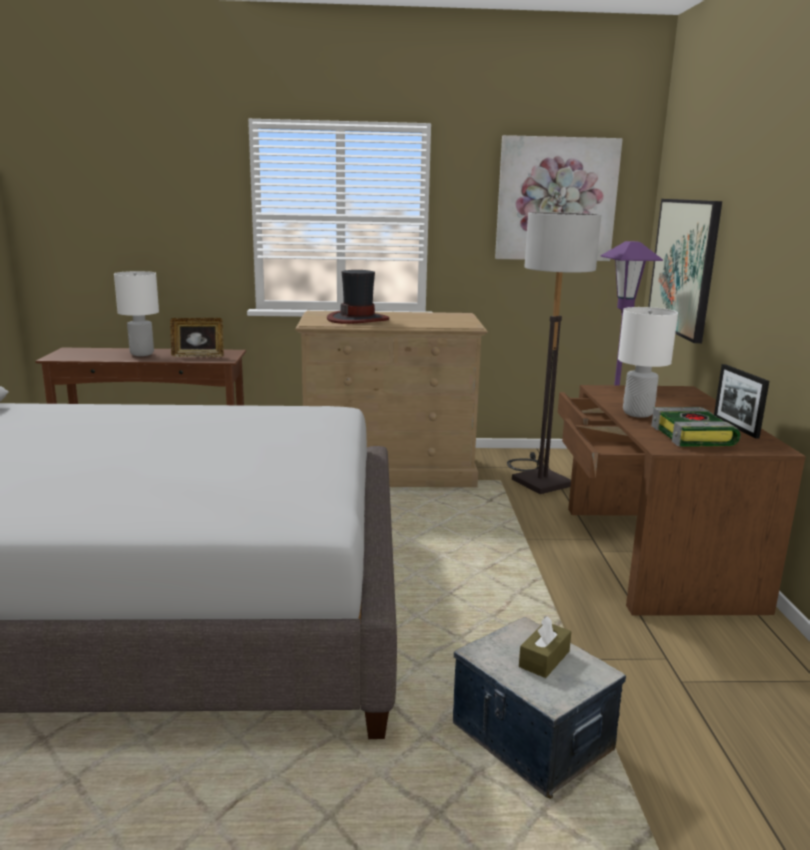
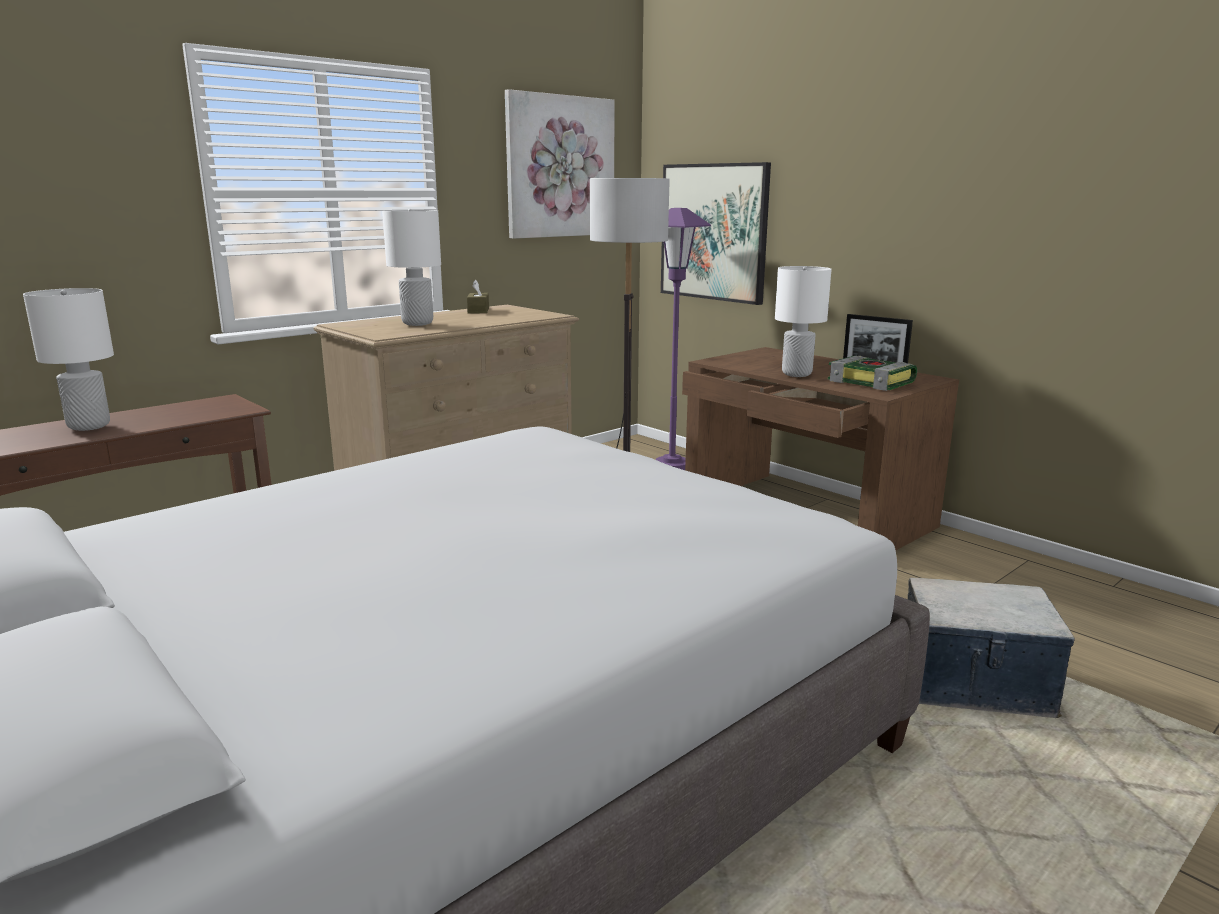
camera: 40 degrees left, 0 degrees up
picture frame [170,318,224,357] -> none
hat [327,270,389,324] -> white table lamp [382,209,441,326]
brown tissue box [519,616,571,678] -> brown tissue box moved to [467,280,489,313]

